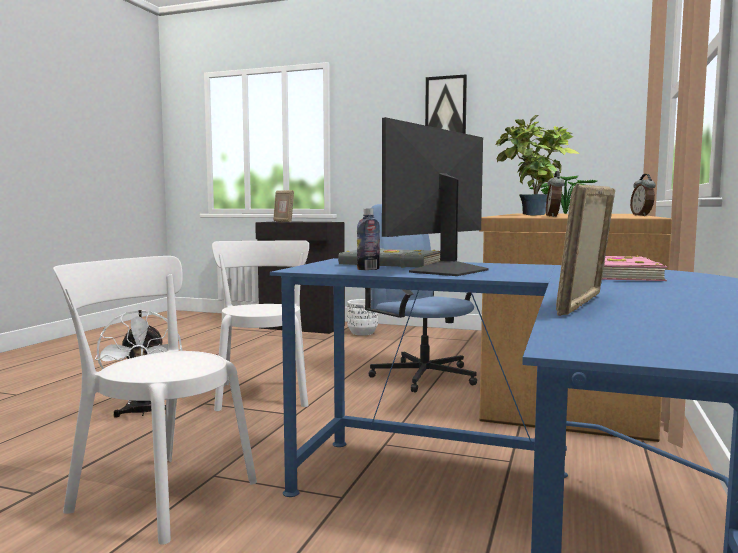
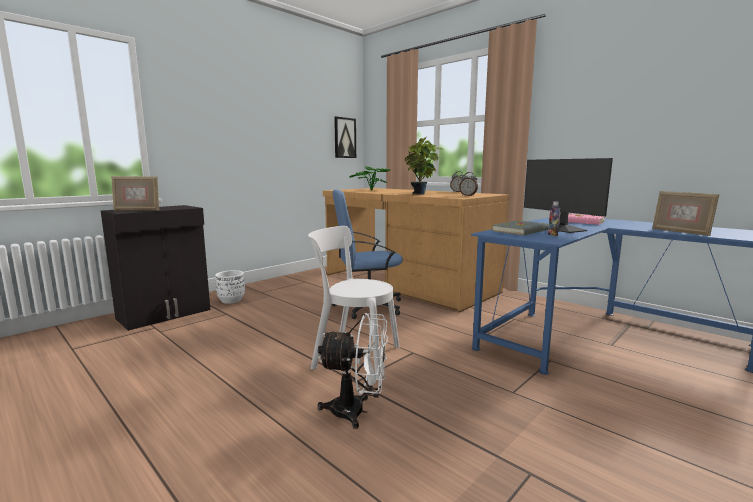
camera: 65 degrees left, 5 degrees up
white chair [53,256,257,545] -> none
picture [425,74,467,134] -> picture moved to [334,117,356,158]

